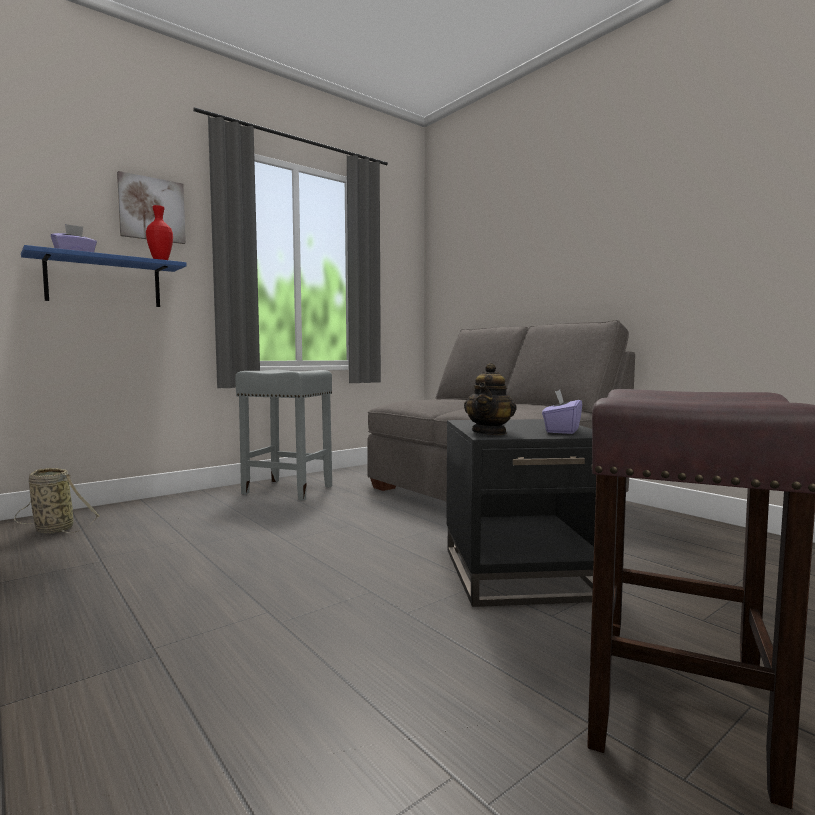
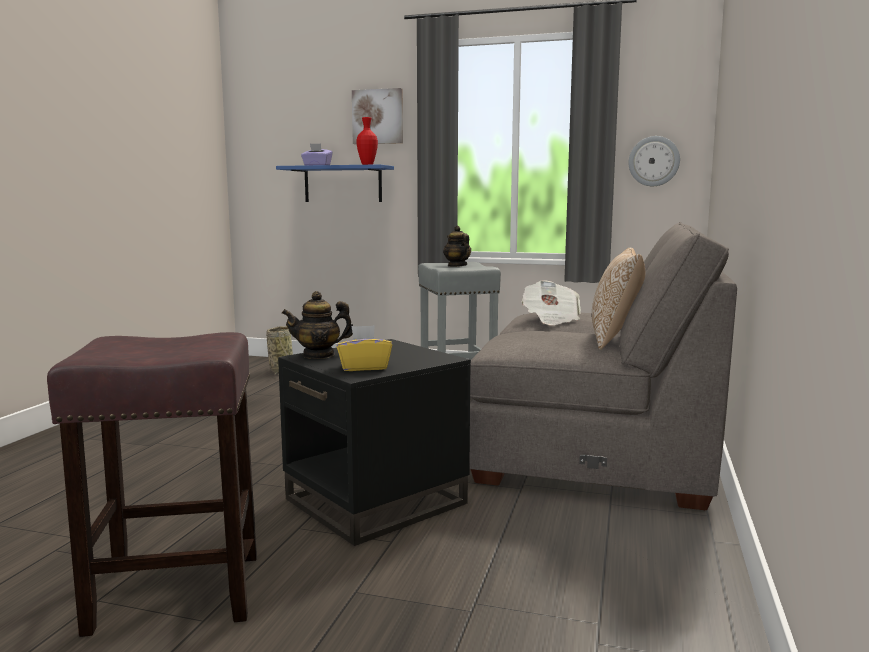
camera: 55 degrees right, 5 degrees up
purple tissue box [542,390,582,434] -> yellow tissue box [336,325,392,371]
none -> teapot [443,226,471,267]
none -> newspaper [521,280,581,325]
none -> pillow [592,247,645,350]
none -> wall clock [629,136,680,186]

